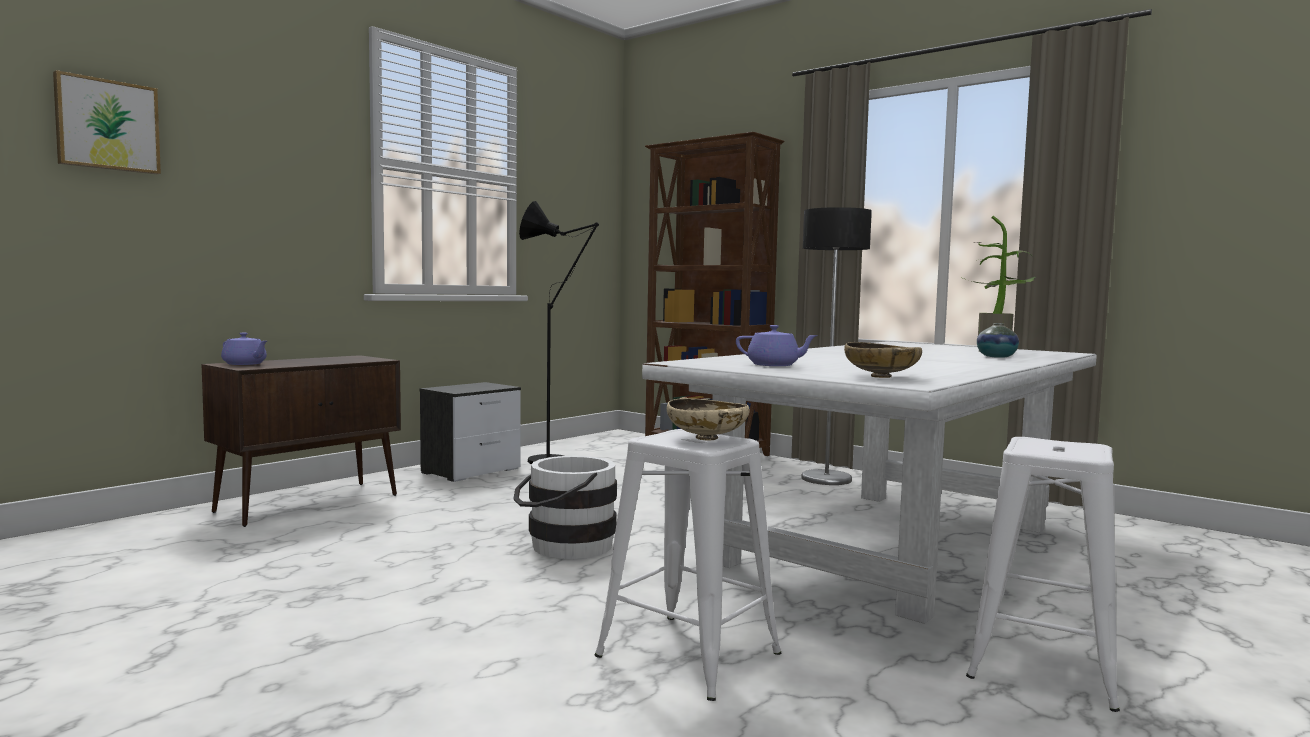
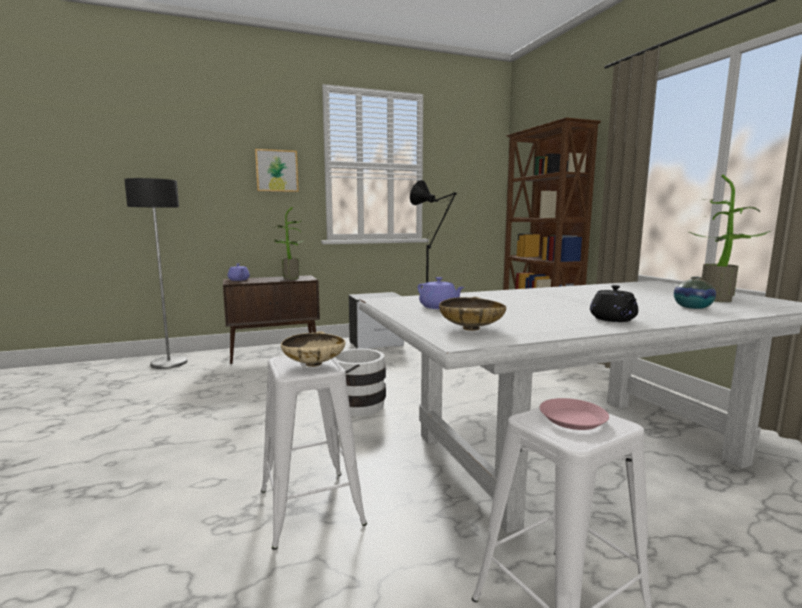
camera: 30 degrees right, 5 degrees up
picture [53,70,161,174] -> picture moved to [255,149,299,192]
floor lamp [801,207,872,485] -> floor lamp moved to [124,178,187,369]
none -> potted plant [274,207,305,280]
none -> pink plate [539,398,609,430]
none -> black teapot [590,285,638,322]

